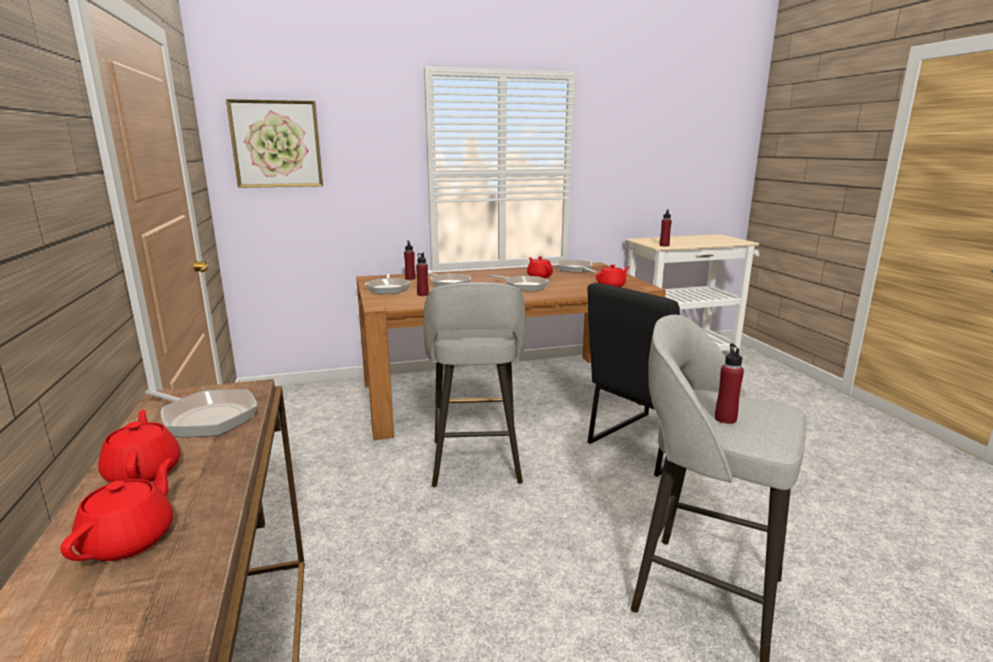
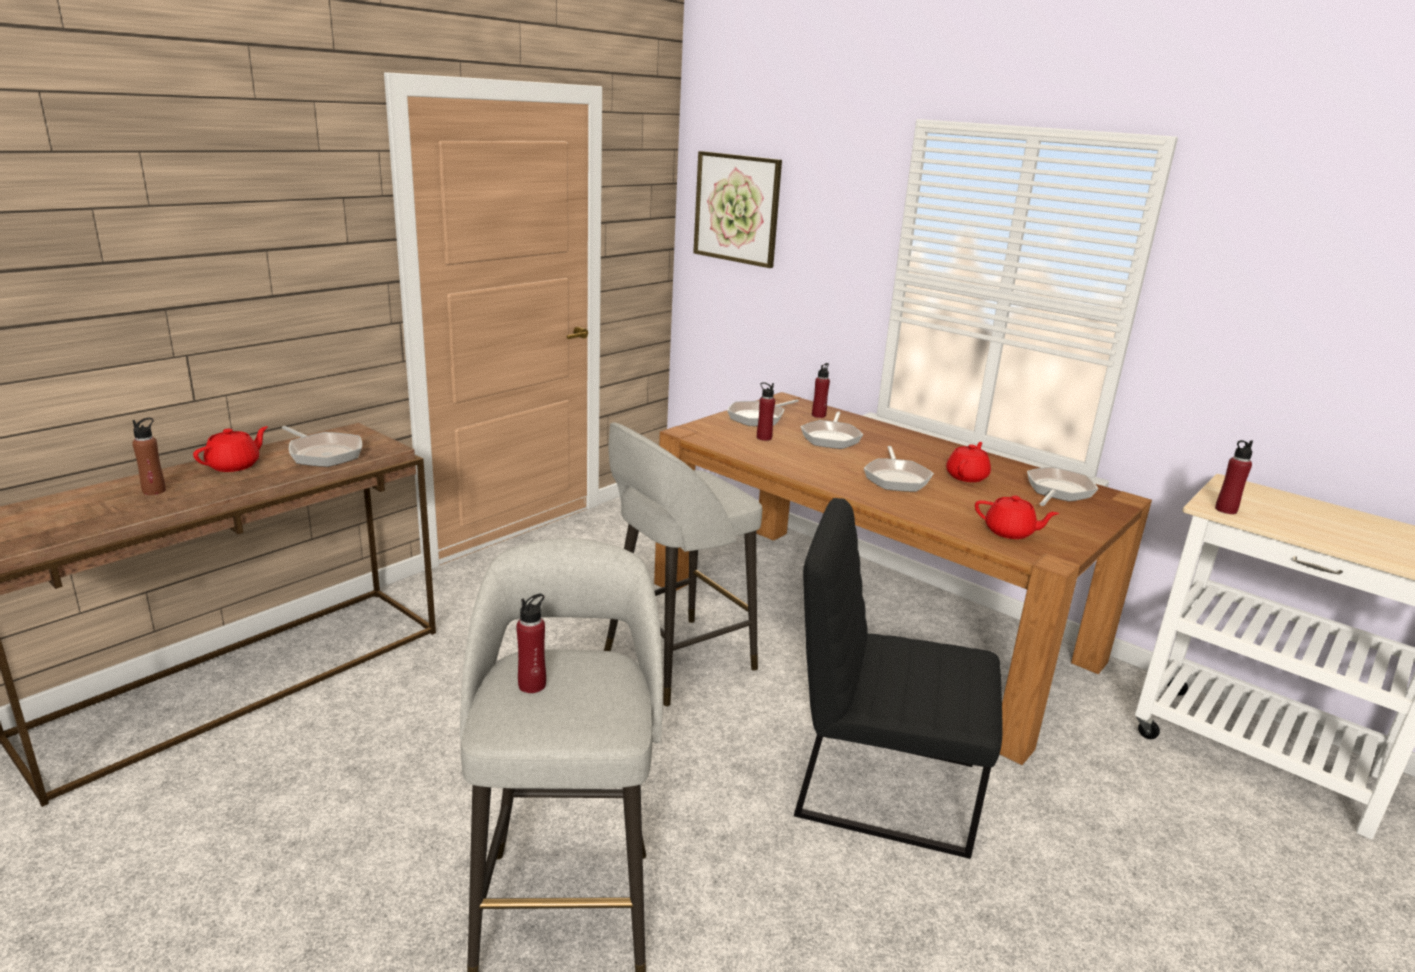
camera: 55 degrees right, 5 degrees up
red teapot [60,458,173,561] -> brown bottle [132,418,166,495]
frying pan [145,389,257,437] -> frying pan turned 45 degrees counterclockwise [282,426,362,467]

